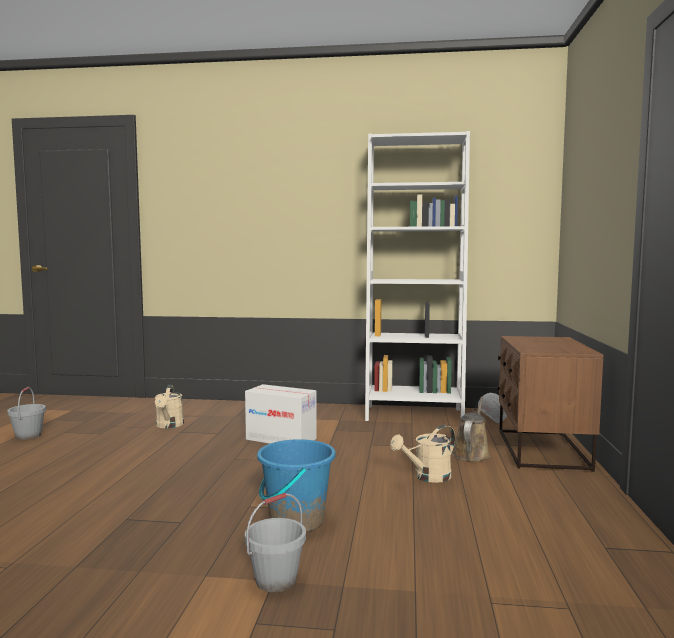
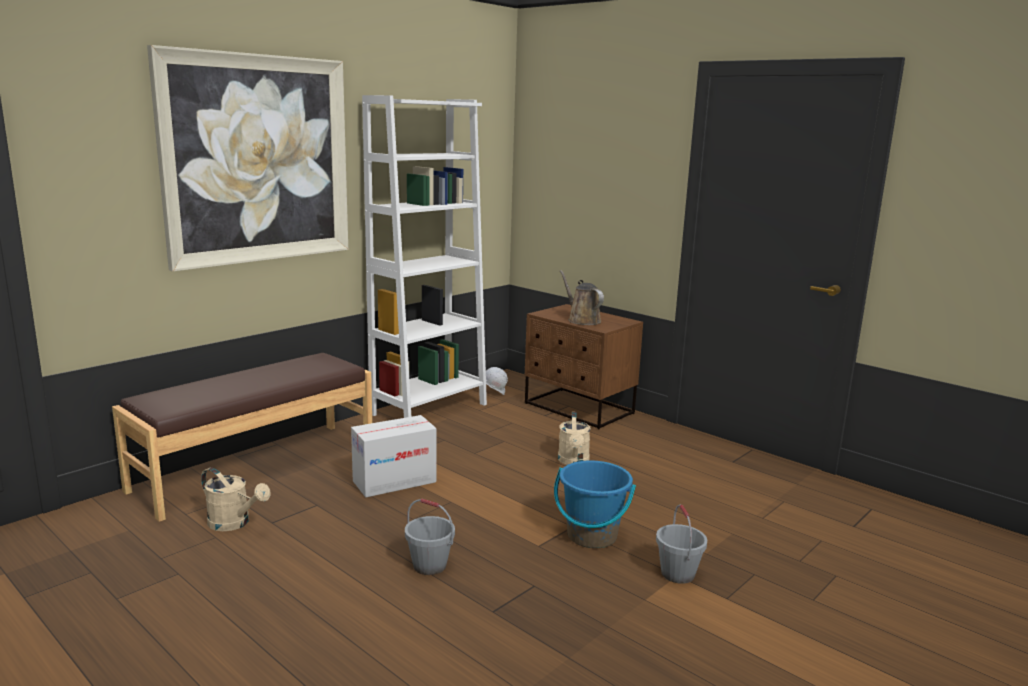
camera: 55 degrees left, 10 degrees up
grey bucket [7,387,46,440] -> grey bucket moved to [405,499,455,575]
brown watering can [452,397,490,461] -> brown watering can moved to [560,270,604,325]
none -> brown bench [112,353,372,522]
none -> picture [147,45,348,272]

